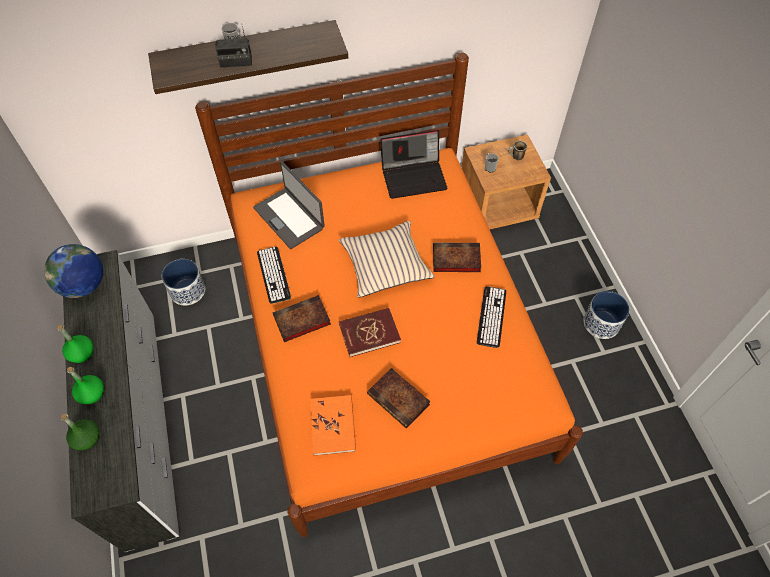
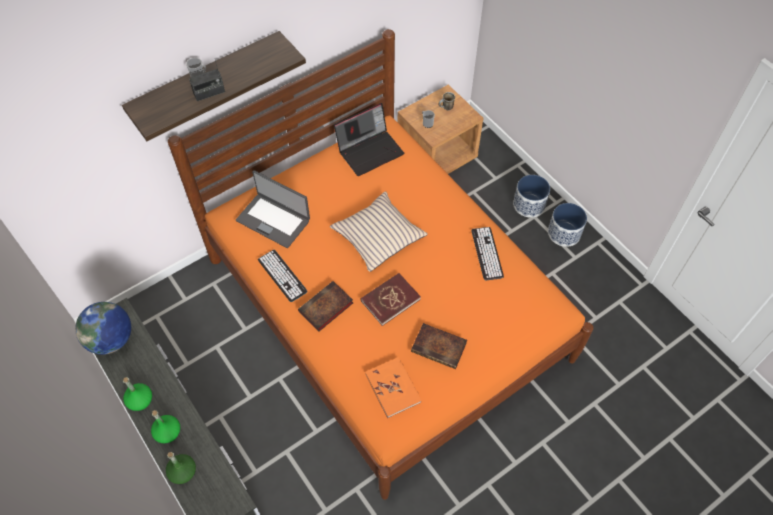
camera: 20 degrees left, 0 degrees up
planter [162,259,205,306] -> planter moved to [513,175,550,218]
book [433,242,481,272] -> none

